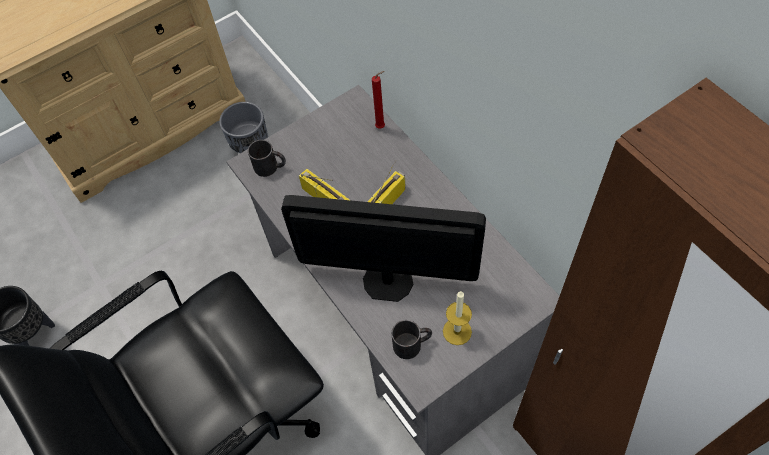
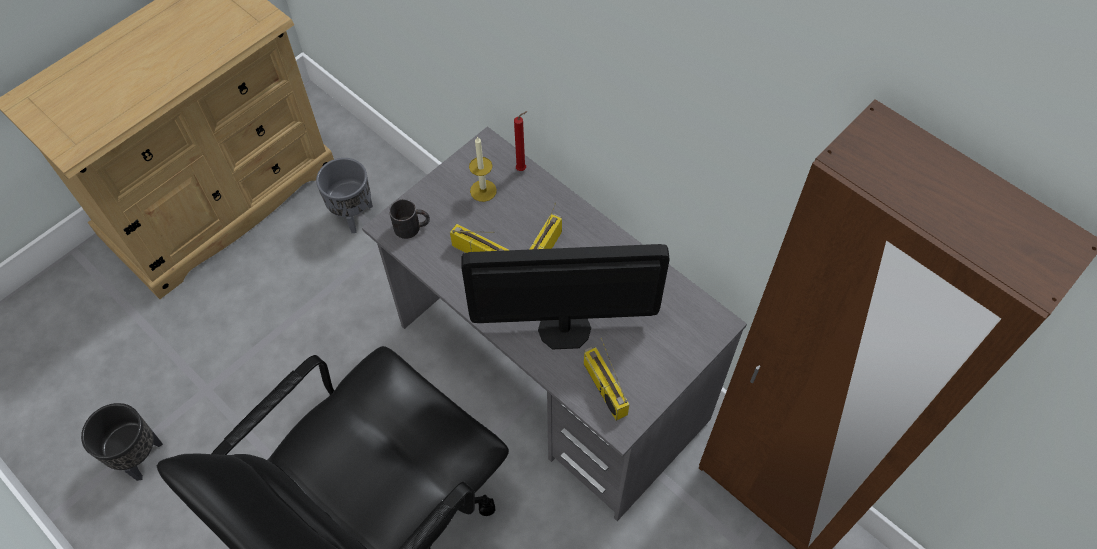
camera: 15 degrees left, 0 degrees up
black mug [392,320,432,359] -> radio [584,337,630,421]
candle [443,291,472,345] -> candle moved to [469,136,497,202]

